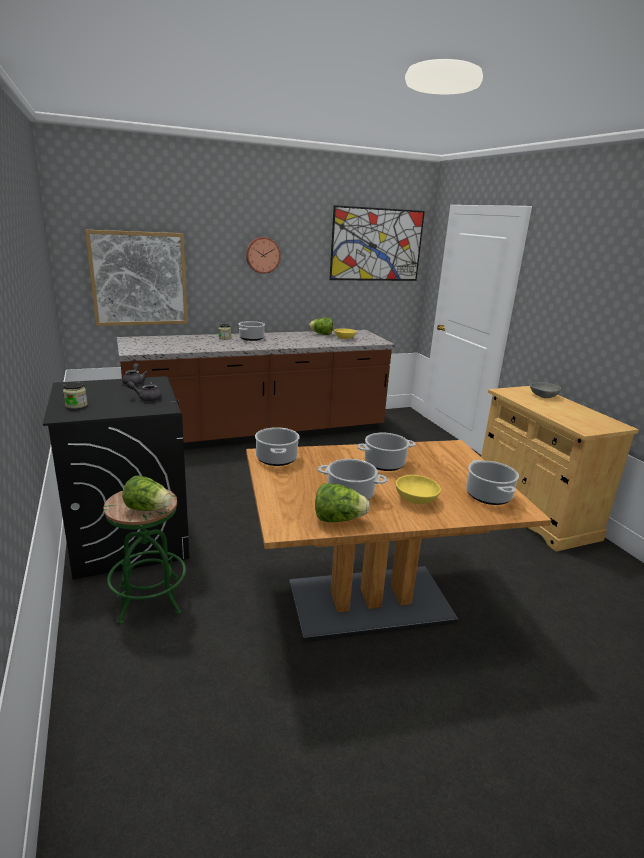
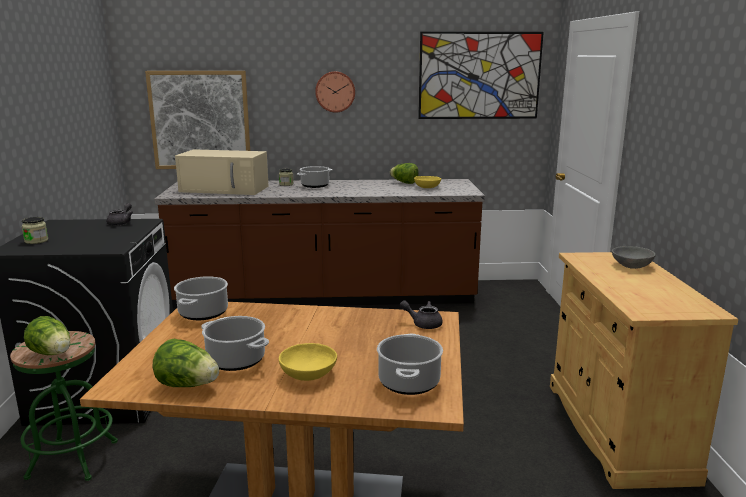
camera: 20 degrees right, 5 degrees down
grey teapot [127,381,162,401] -> grey teapot moved to [400,300,443,329]
cooking pot [357,432,416,471] -> none
none -> beige microwave [175,149,269,195]

